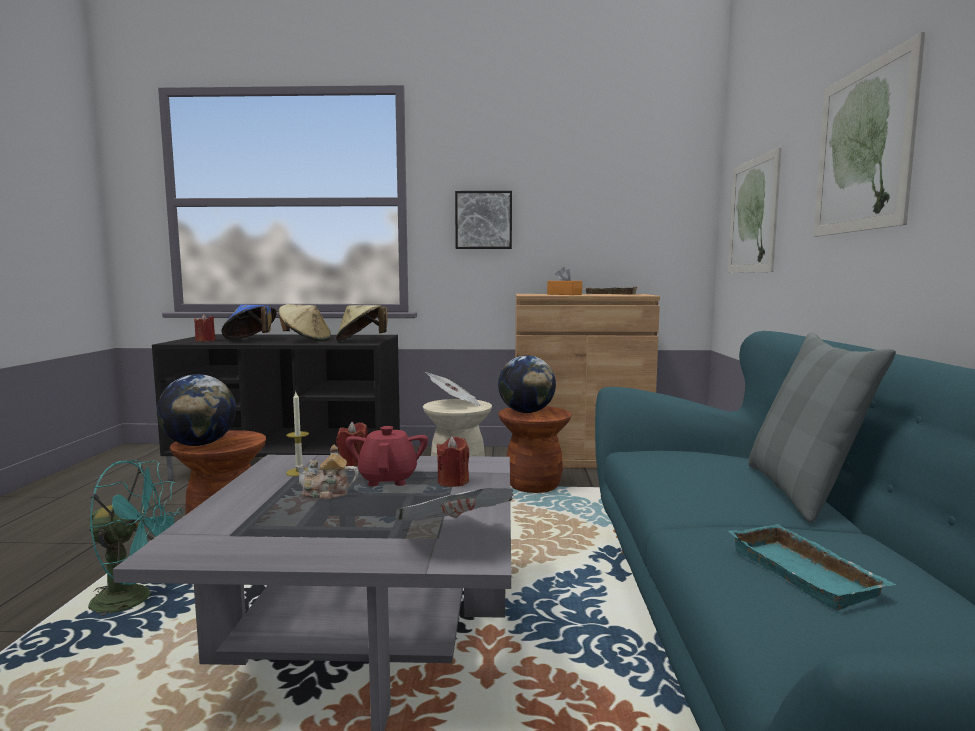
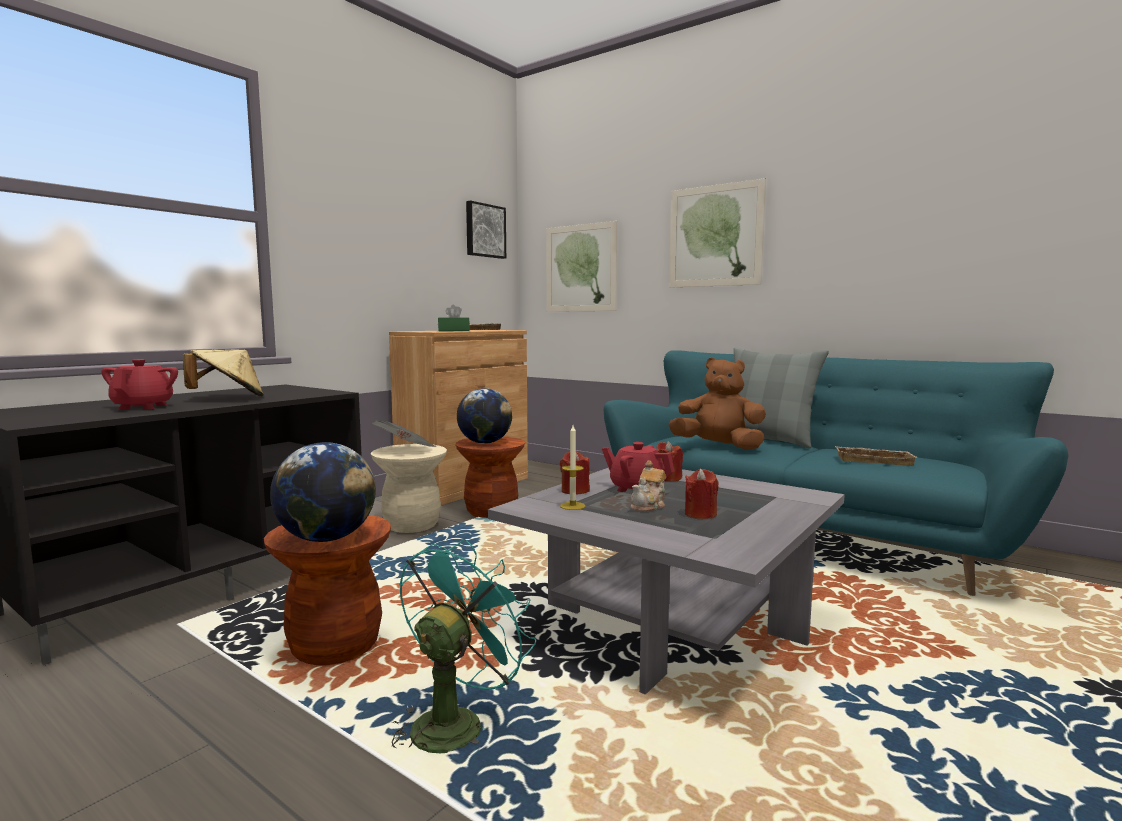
camera: 55 degrees left, 0 degrees up
red candle [194,314,215,342] -> red candle moved to [685,469,719,519]
blue hat [222,305,277,340] -> red teapot [101,359,178,410]
beige hat [336,305,387,341] -> none
newspaper [396,488,514,521] -> none
picture [455,191,512,249] -> picture moved to [466,201,506,259]
orange tissue box [547,267,582,295] -> green tissue box [438,305,470,331]
turquoise tray [728,524,896,611] -> beige tray [835,446,917,466]
none -> brown plush toy [668,357,766,450]

